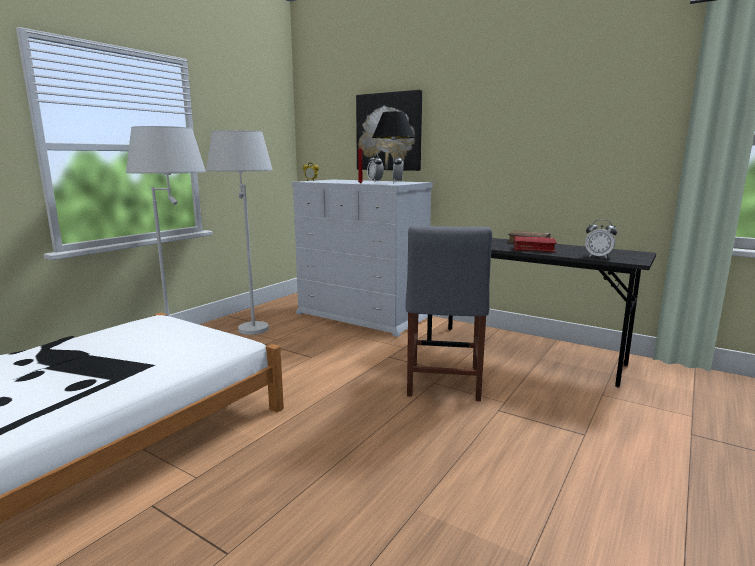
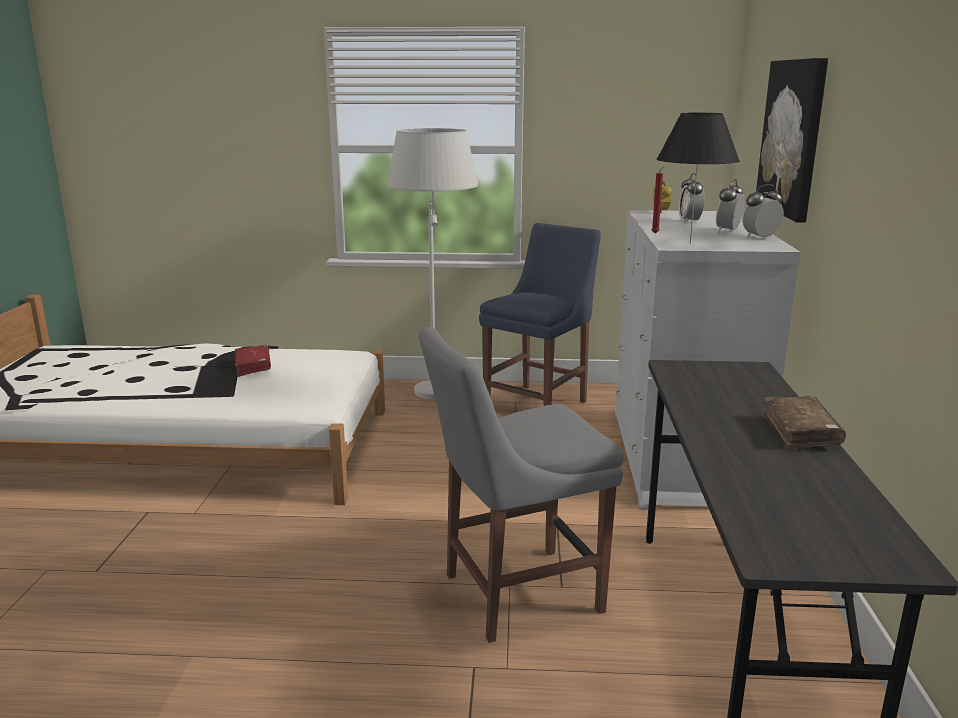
camera: 60 degrees right, 5 degrees up
white floor lamp [206,130,273,335] -> blue chair [479,223,601,406]
red book [514,236,557,253] -> red book moved to [235,345,271,377]
alarm clock [585,220,617,259] -> alarm clock moved to [679,173,705,223]

